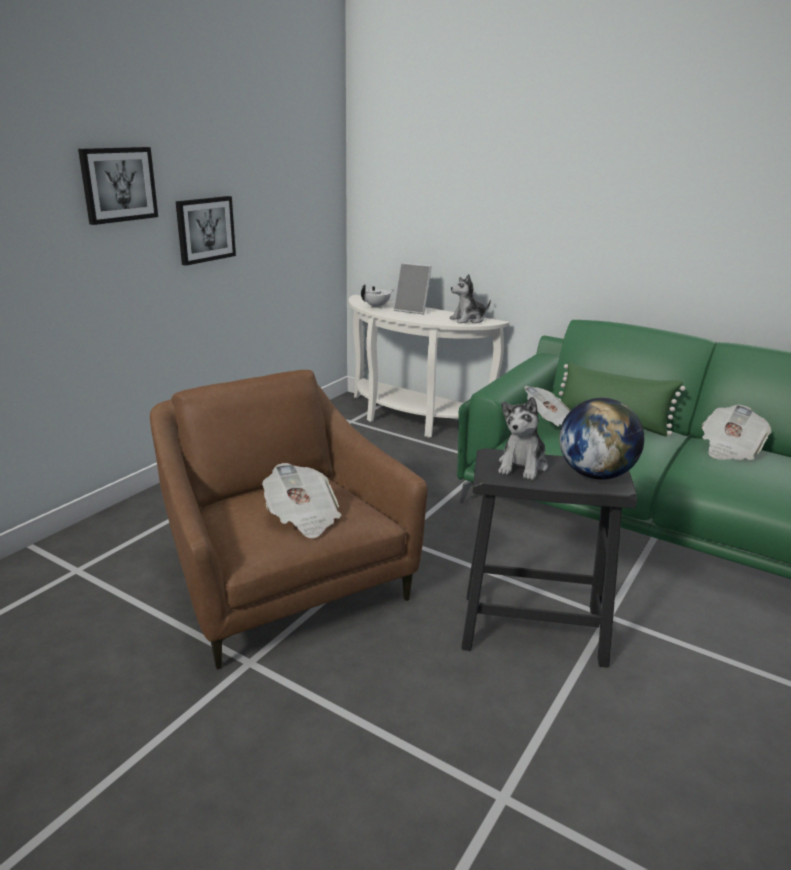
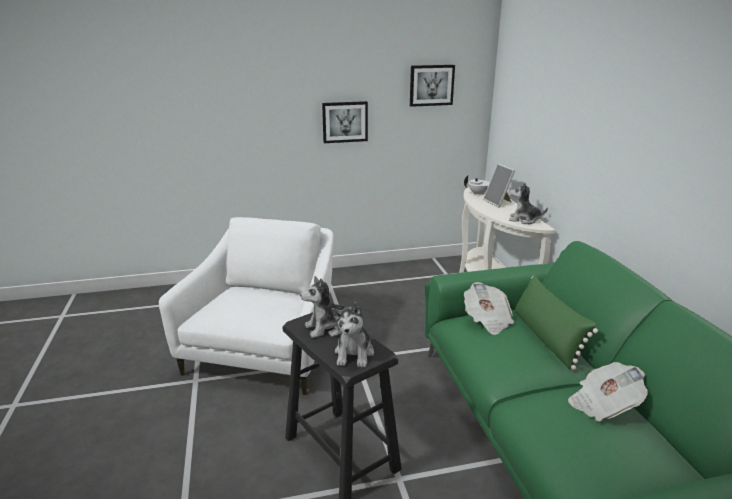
camera: 45 degrees right, 0 degrees up
picture [78,147,158,225] -> picture moved to [410,65,455,107]
brown armchair [150,370,427,670] -> white armchair [159,217,334,395]
newspaper [262,463,342,539] -> none
globe [559,398,644,480] -> plush toy [332,302,374,367]

